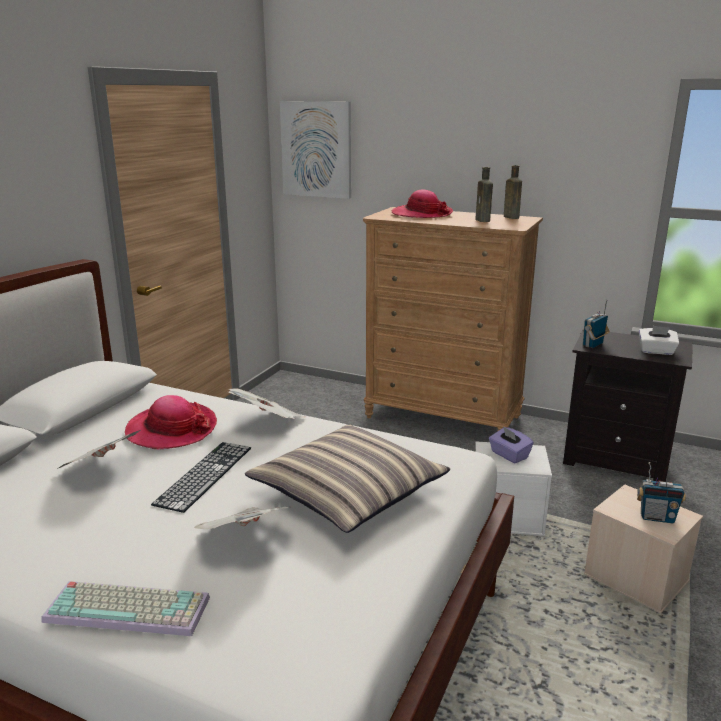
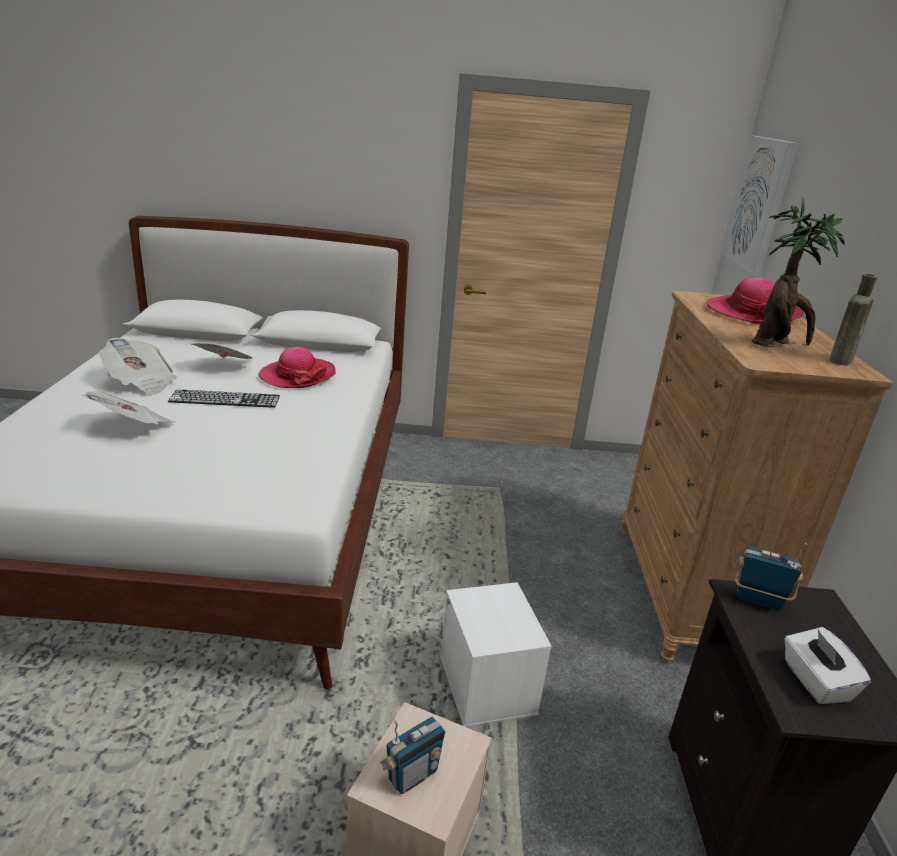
camera: 65 degrees right, 5 degrees up
keyboard [42,581,210,636] -> none
newspaper [228,388,306,419] -> newspaper moved to [99,338,177,395]
pillow [245,424,450,533] -> none
brown bottle [475,167,493,222] -> potted plant [752,197,844,347]
purple tissue box [489,426,533,463] -> none
radio [637,462,686,523] -> radio turned 120 degrees counterclockwise [380,717,445,794]

